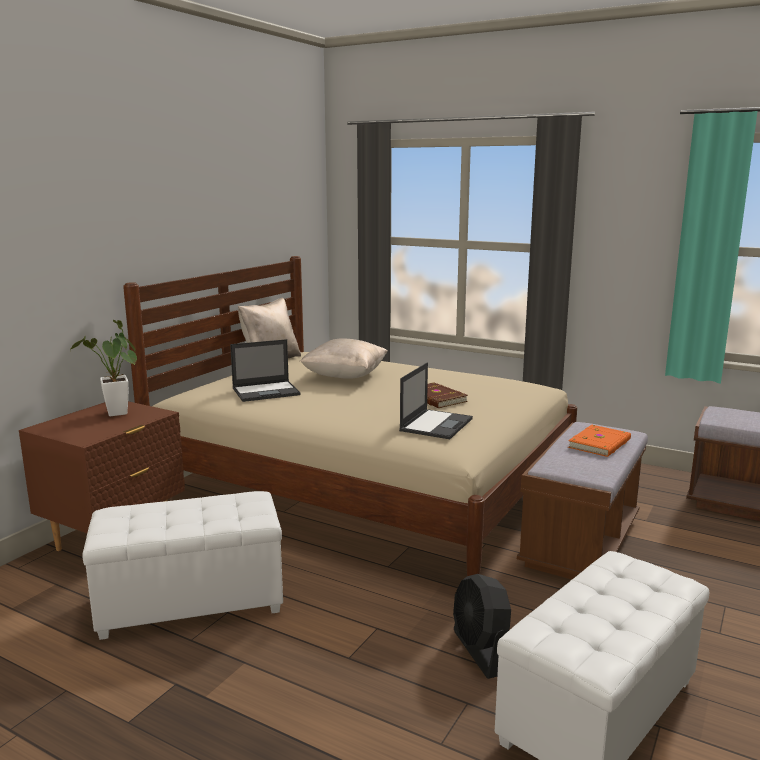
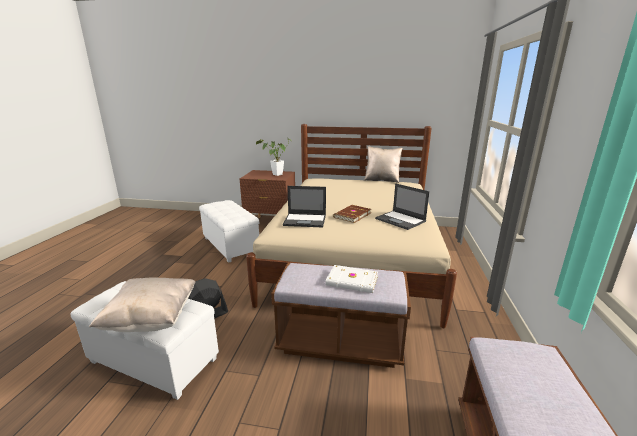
camera: 70 degrees right, 5 degrees up
laptop [230,339,301,402] -> laptop moved to [375,183,429,230]
beige pillow [300,338,388,379] -> beige pillow moved to [89,278,195,332]
orange book [568,425,631,457] -> white book [325,265,378,293]

